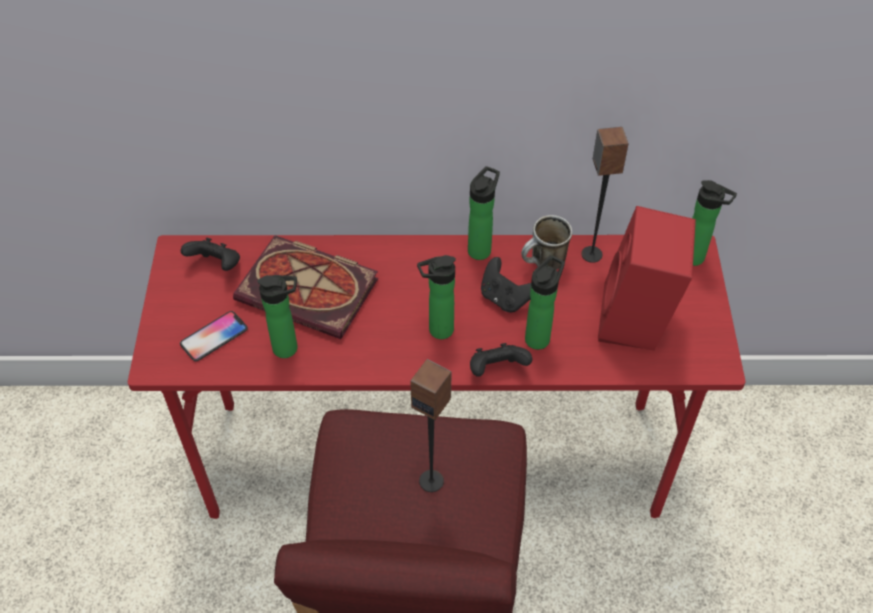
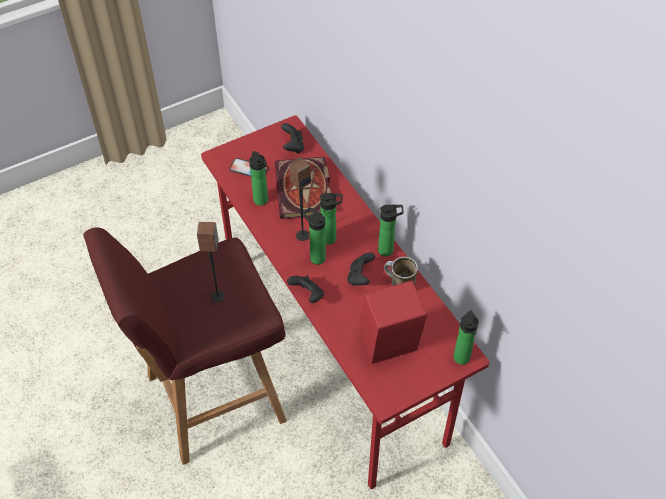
camera: 60 degrees right, 0 degrees up
bottle [525,255,565,350] -> bottle moved to [320,193,343,245]
speaker [581,127,629,263] -> speaker moved to [289,156,311,241]

